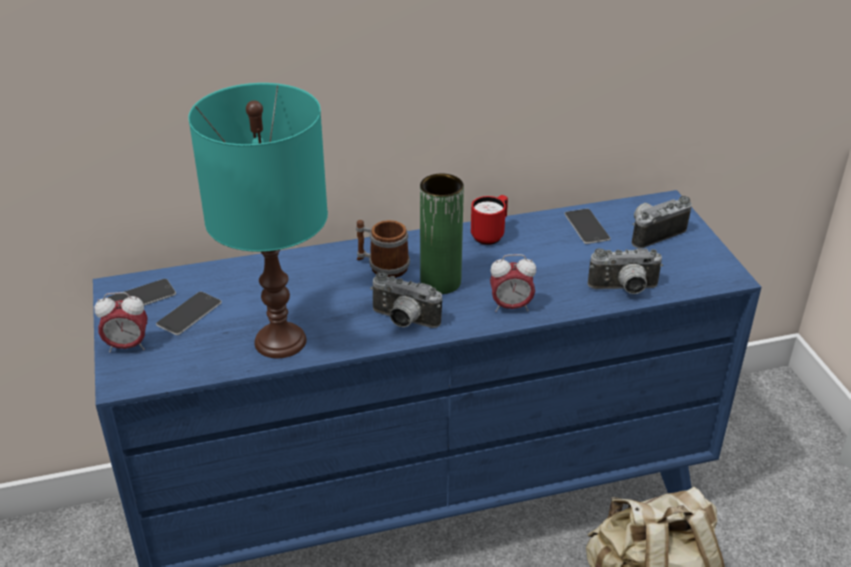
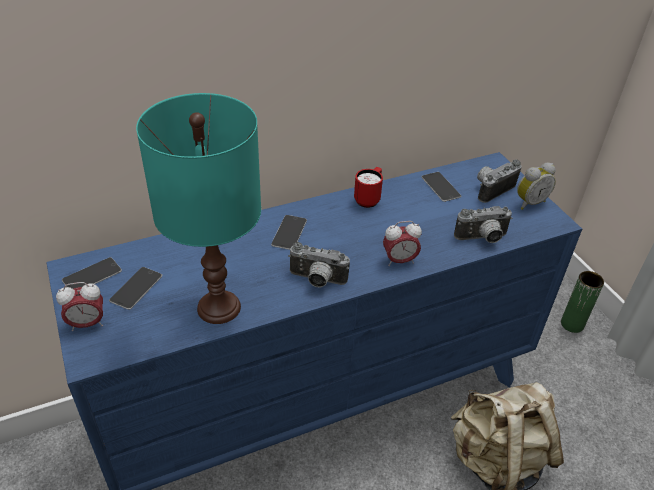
camera: 10 degrees left, 5 degrees up
mug [356,220,410,278] -> phone [271,215,307,250]
green vase [420,174,464,294] -> green vase moved to [561,271,604,333]
none -> alarm clock [517,162,556,210]

